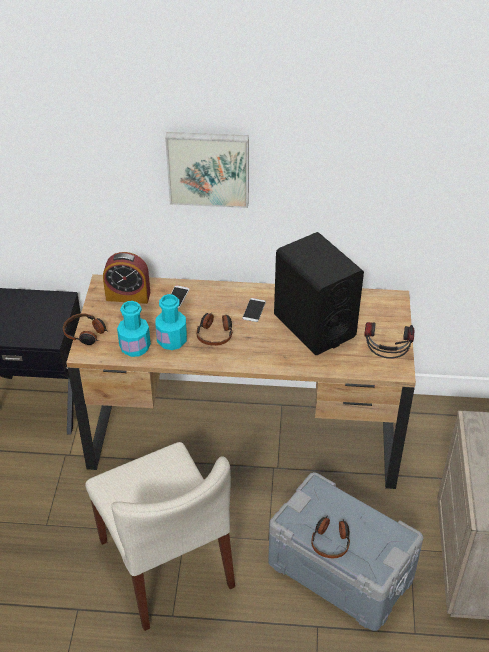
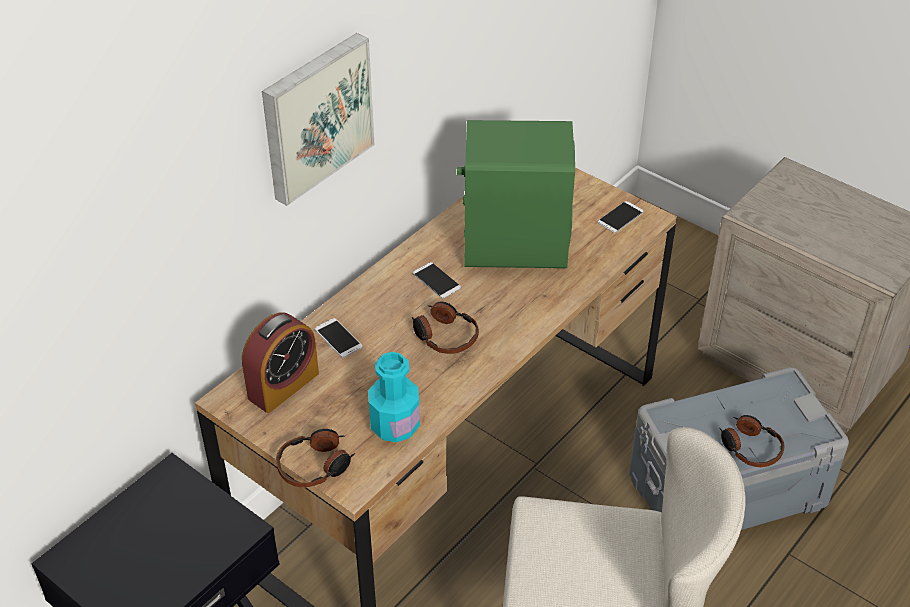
camera: 55 degrees left, 0 degrees up
turquoise bottle [155,294,187,350] -> none
black speaker [274,232,364,355] -> green speaker [457,120,575,268]
headphones [364,322,414,358] -> phone [598,201,644,233]

